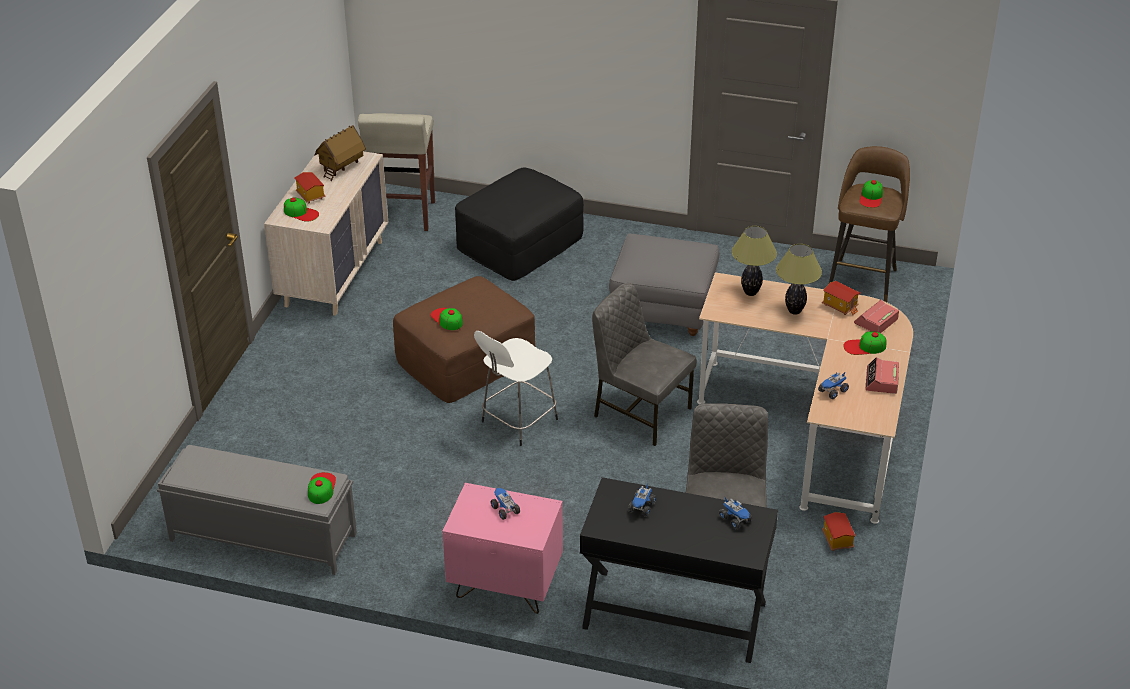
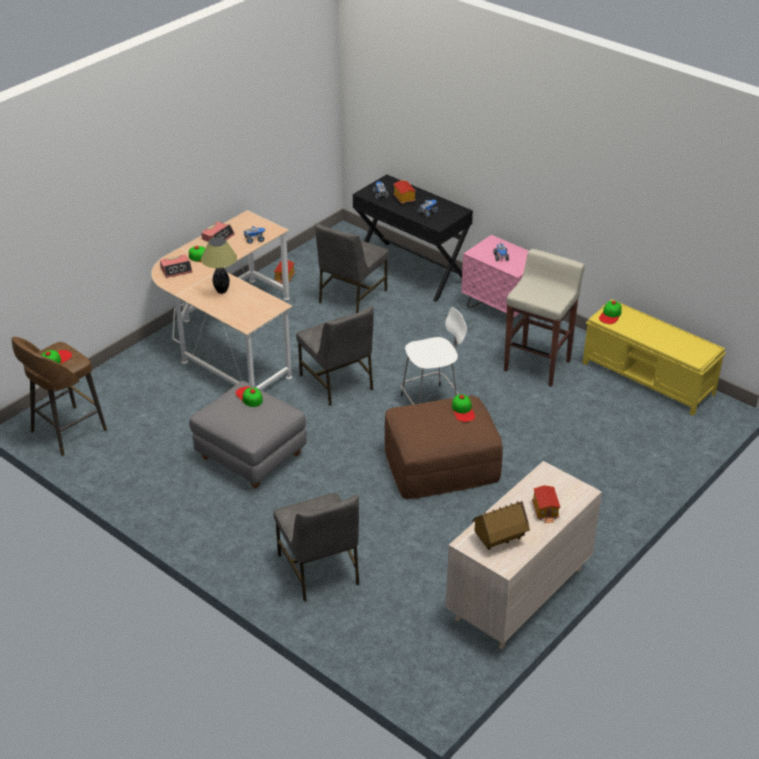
camera: 155 degrees left, 0 degrees up
grey bench [157,445,357,575] -> yellow bench [583,299,726,416]
cap [284,197,319,222] -> cap moved to [235,387,263,407]
beige stool [358,113,435,231] -> beige stool moved to [504,249,585,386]
black ottoman [455,167,584,281] -> grey chair [273,493,359,602]
table lamp [731,226,777,296] -> none
toy house [822,281,861,315] -> toy house moved to [393,180,416,204]

